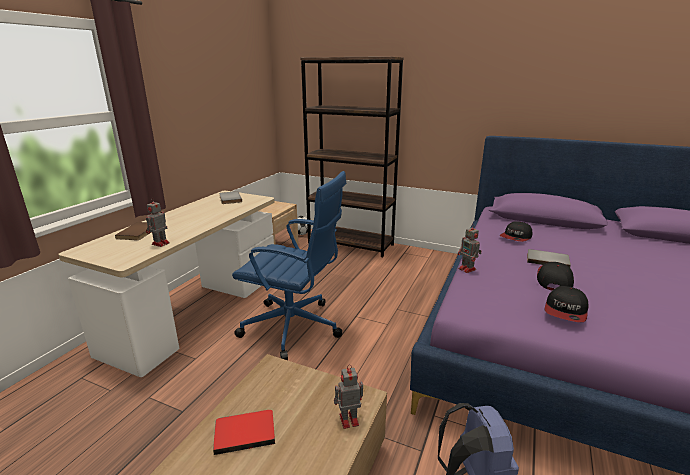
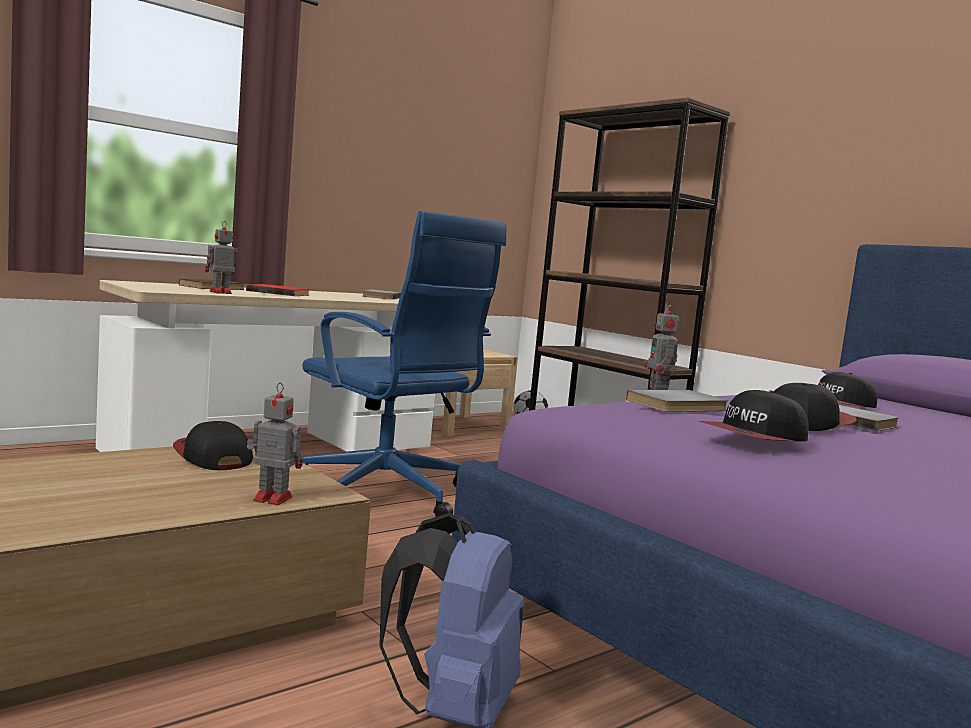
camera: 25 degrees right, 15 degrees down
red book [213,410,275,455] -> red book moved to [246,284,310,296]
none -> cap [173,421,253,470]
none -> grey book [626,390,728,412]

